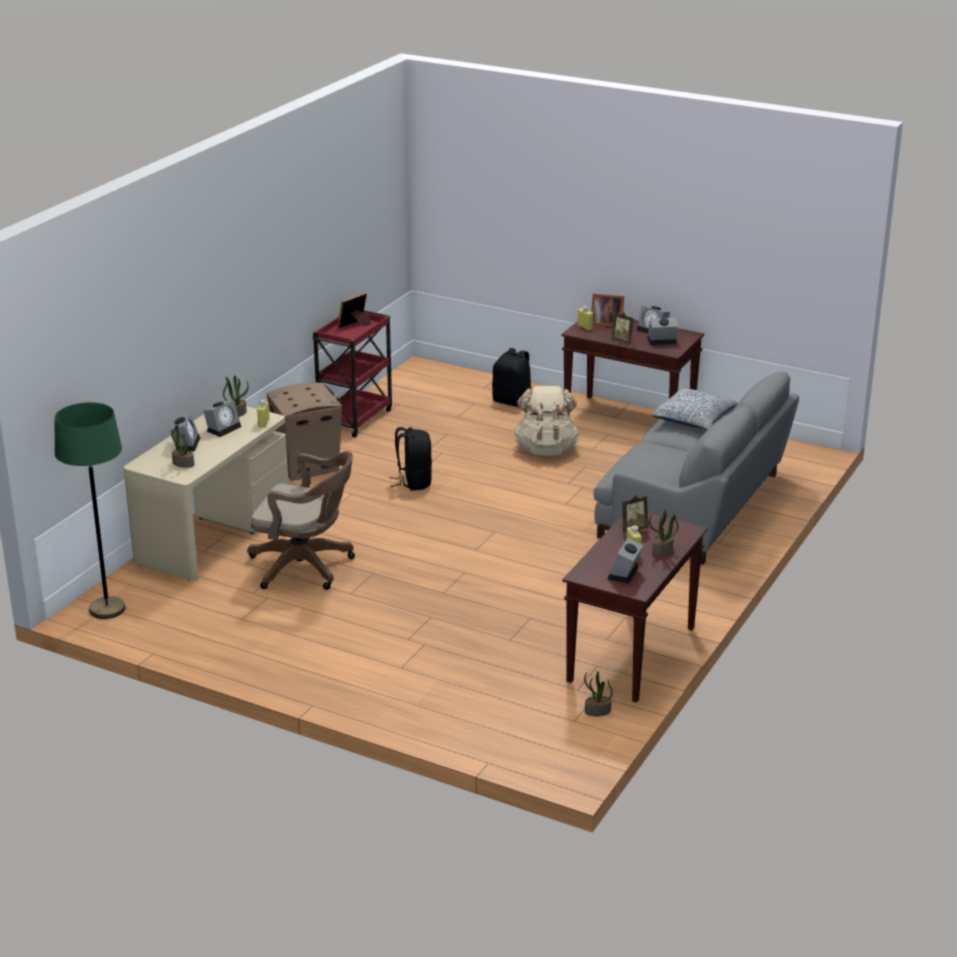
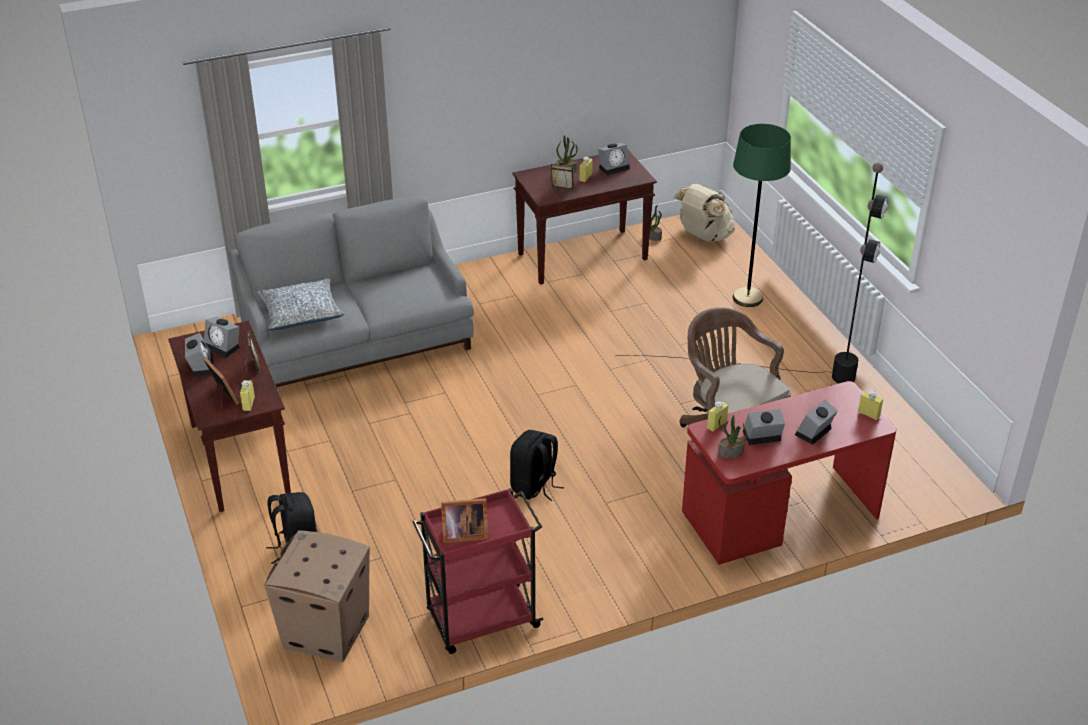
camera: 140 degrees left, 10 degrees up
green floor lamp [54,402,126,619] -> green floor lamp moved to [733,124,791,307]
beige desk [123,406,289,581] -> red desk [682,381,896,565]
potted plant [171,424,194,468] -> none
cardboard box [267,382,342,481] -> cardboard box moved to [265,530,370,662]
beige backpack [514,386,579,456] -> beige backpack moved to [674,184,735,242]
none -> black floor lamp [627,162,888,383]
none -> yellow bottle [858,391,883,420]

